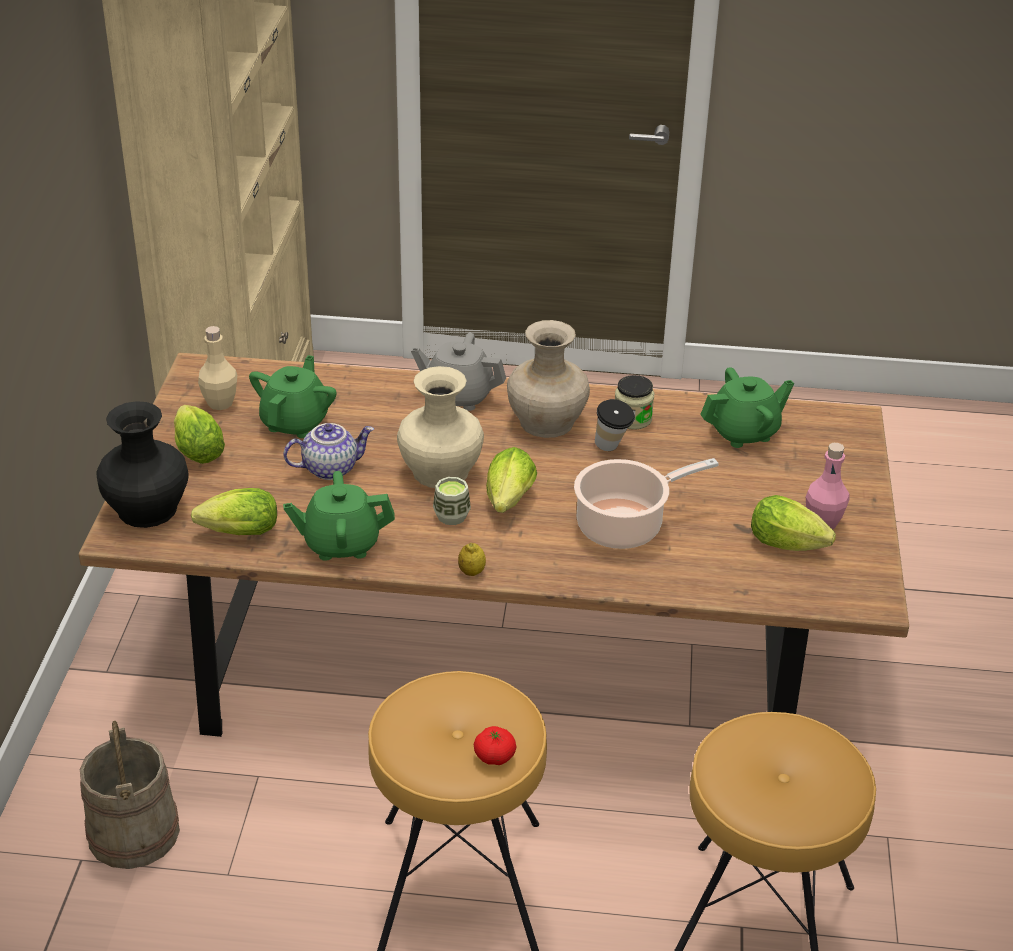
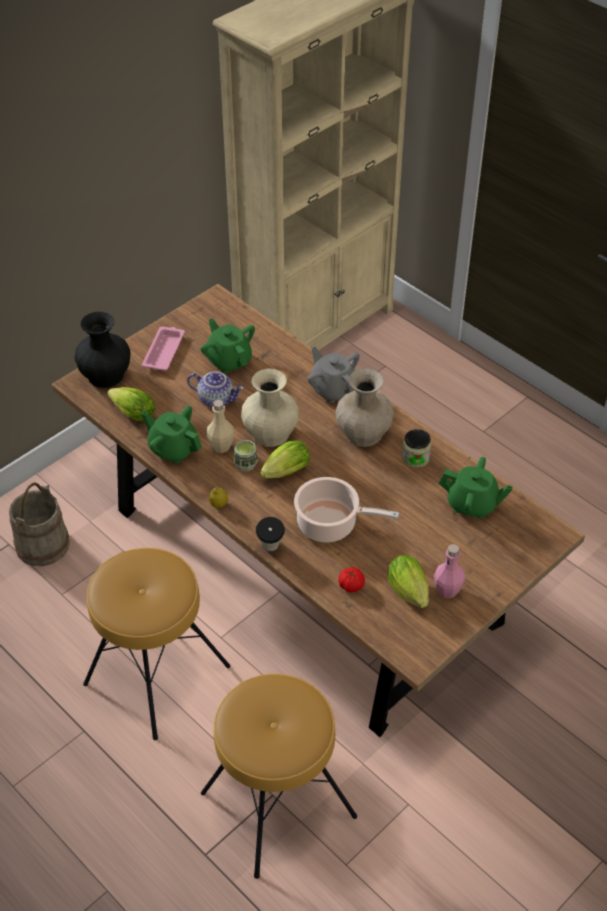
camera: 40 degrees right, 10 degrees up
lettuce [174,405,225,464] -> pink tray [142,327,185,371]
beige bottle [198,326,237,410] -> beige bottle moved to [207,400,234,453]
green teapot [249,355,337,438] -> green teapot turned 90 degrees counterclockwise [201,318,255,374]
tomato [474,726,516,765] -> tomato moved to [338,567,365,592]
cup [595,399,635,451] -> cup moved to [256,517,285,551]

